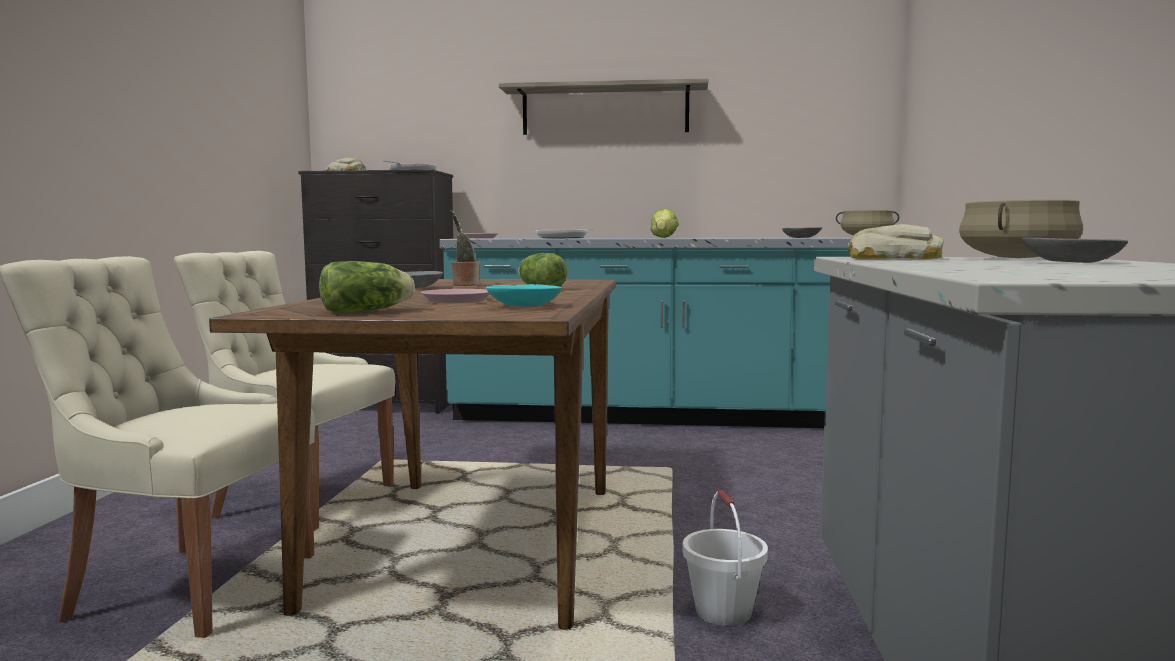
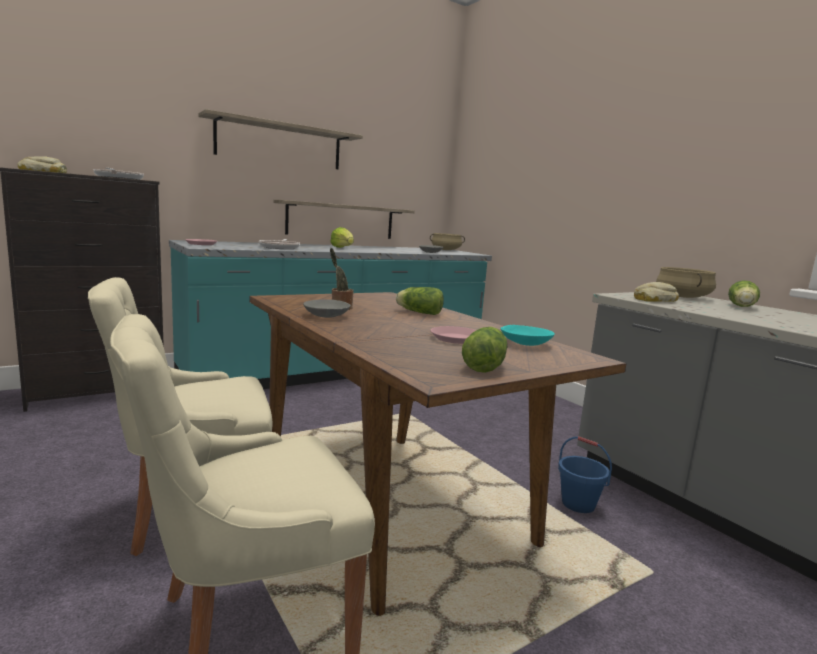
camera: 40 degrees left, 5 degrees up
white bucket [683,490,768,626] -> blue bucket [558,436,612,513]
grey bowl [1022,238,1128,263] -> lettuce [728,280,760,307]
none -> shelf [274,200,415,239]

